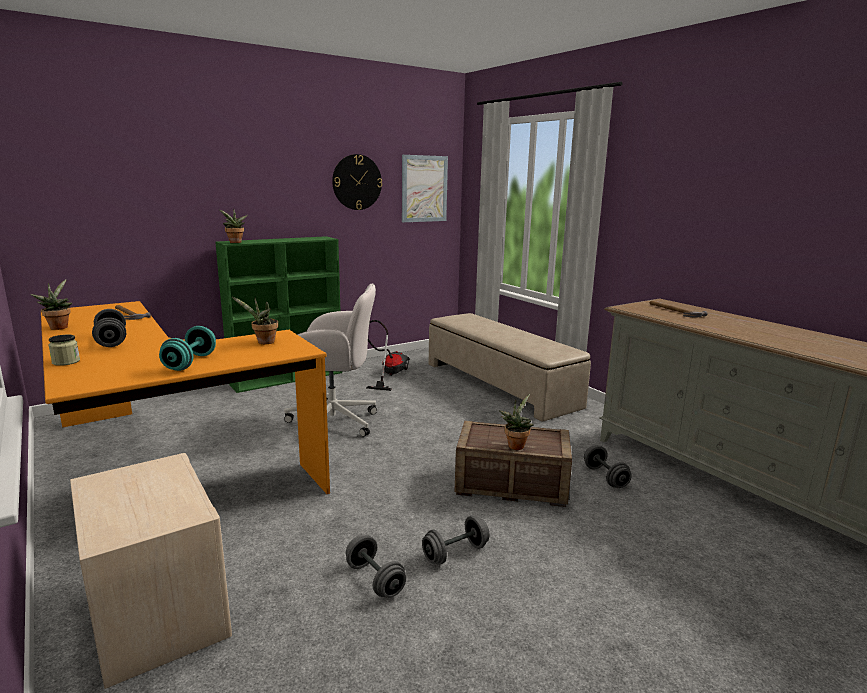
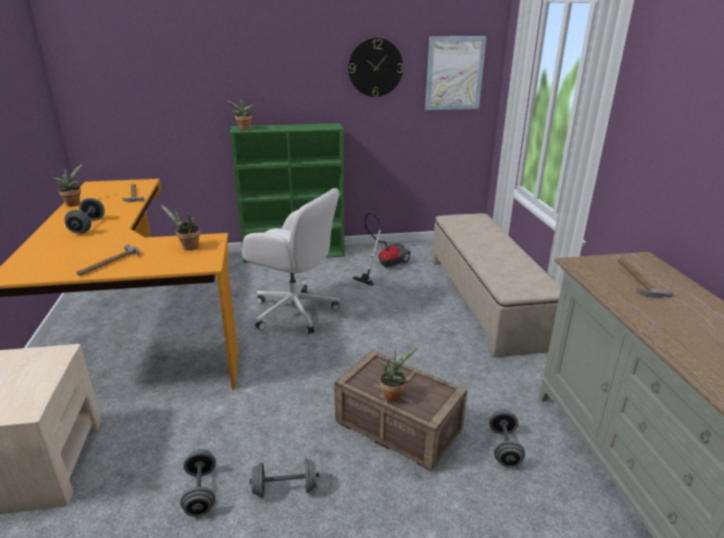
camera: 25 degrees right, 10 degrees up
jar [48,335,80,366] -> none
turquoise dumbbell [159,326,216,371] -> hammer [76,245,140,276]

